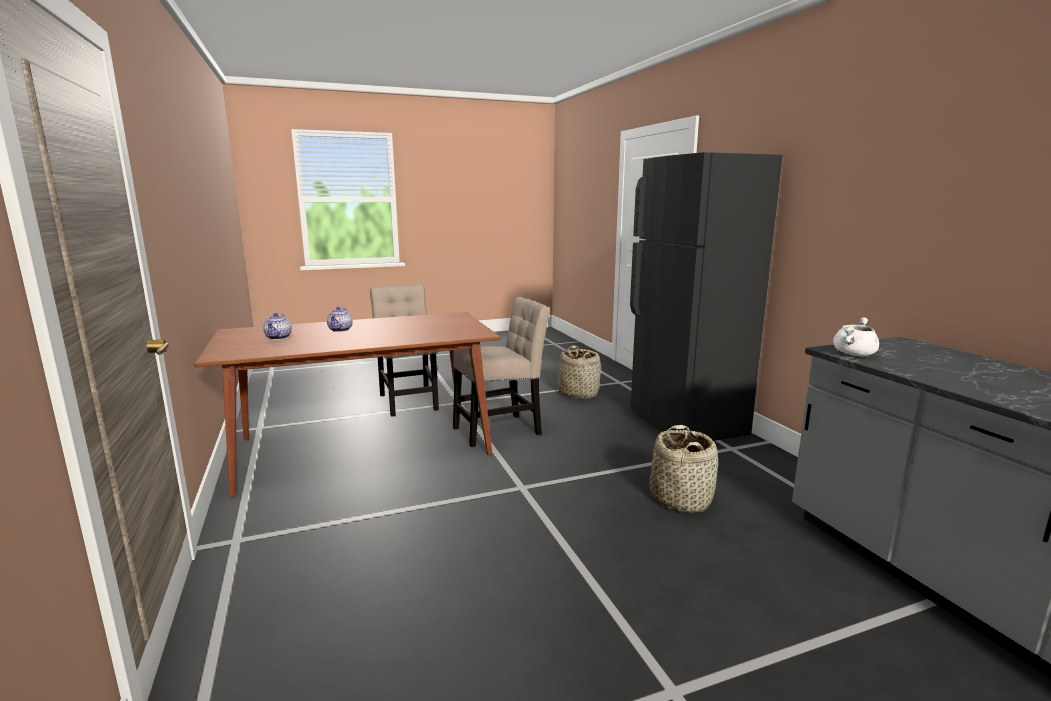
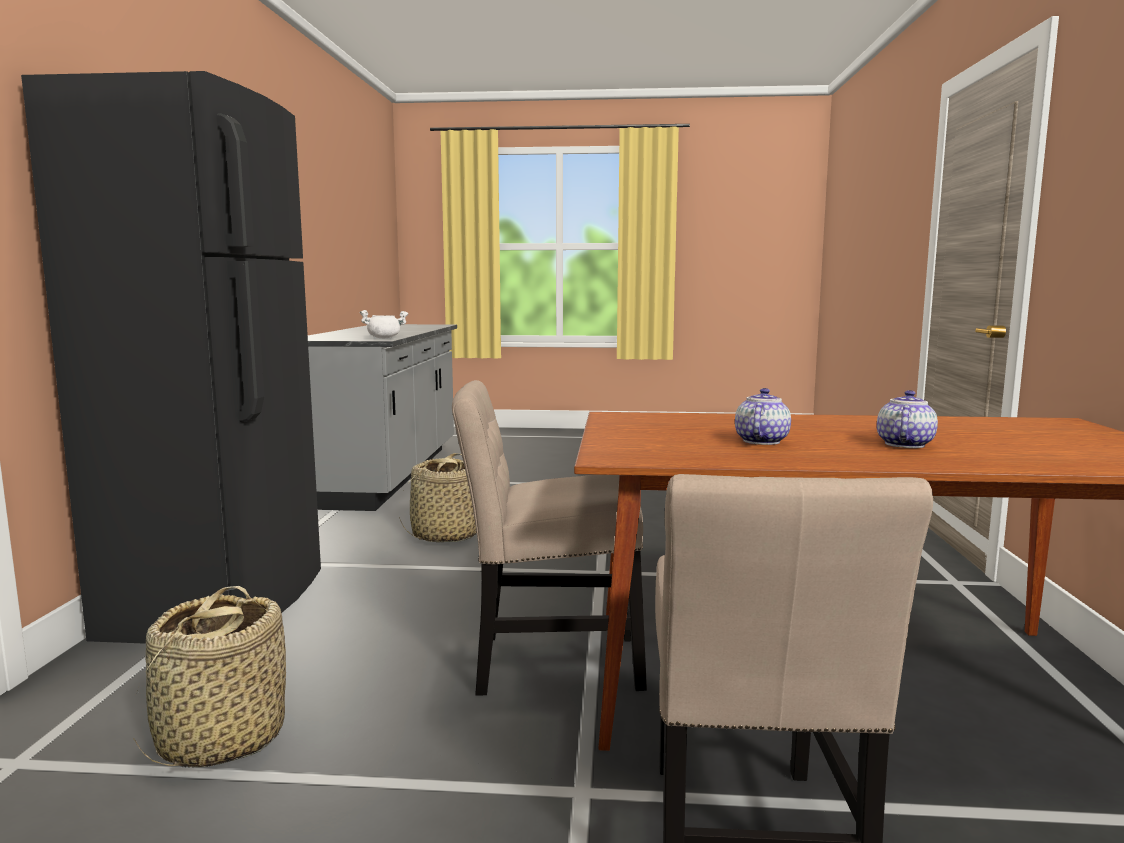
camera: 155 degrees left, 5 degrees down
teapot [263,313,292,340] -> teapot moved to [735,388,791,445]

